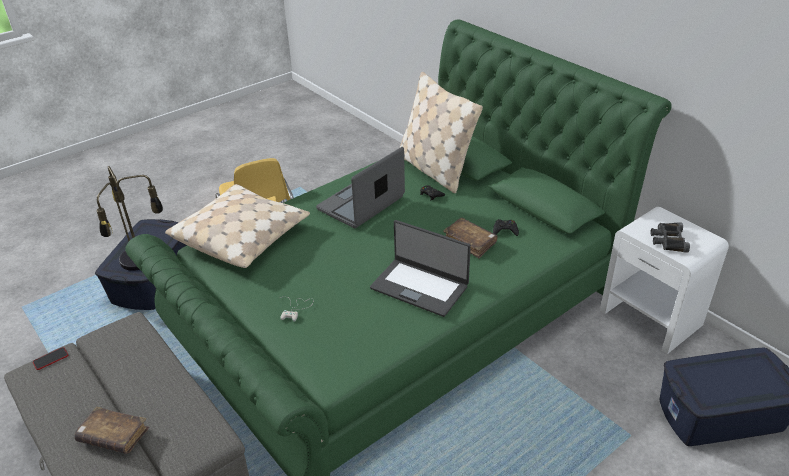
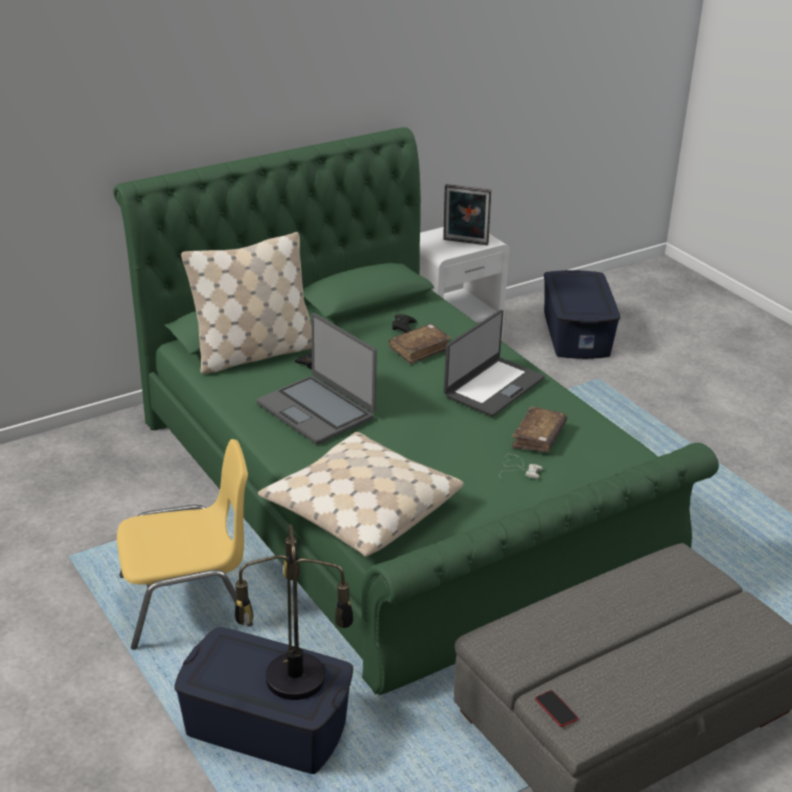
camera: 85 degrees left, 5 degrees down
brown book [75,407,149,454] -> brown book moved to [512,406,567,452]
black binoculars [651,222,690,253] -> picture frame [443,184,491,245]

